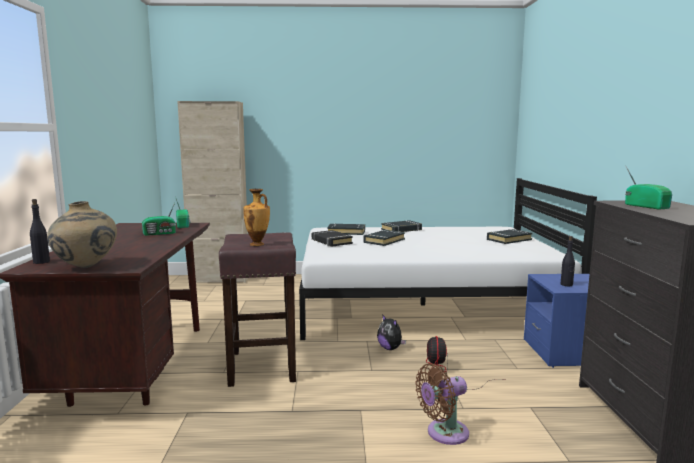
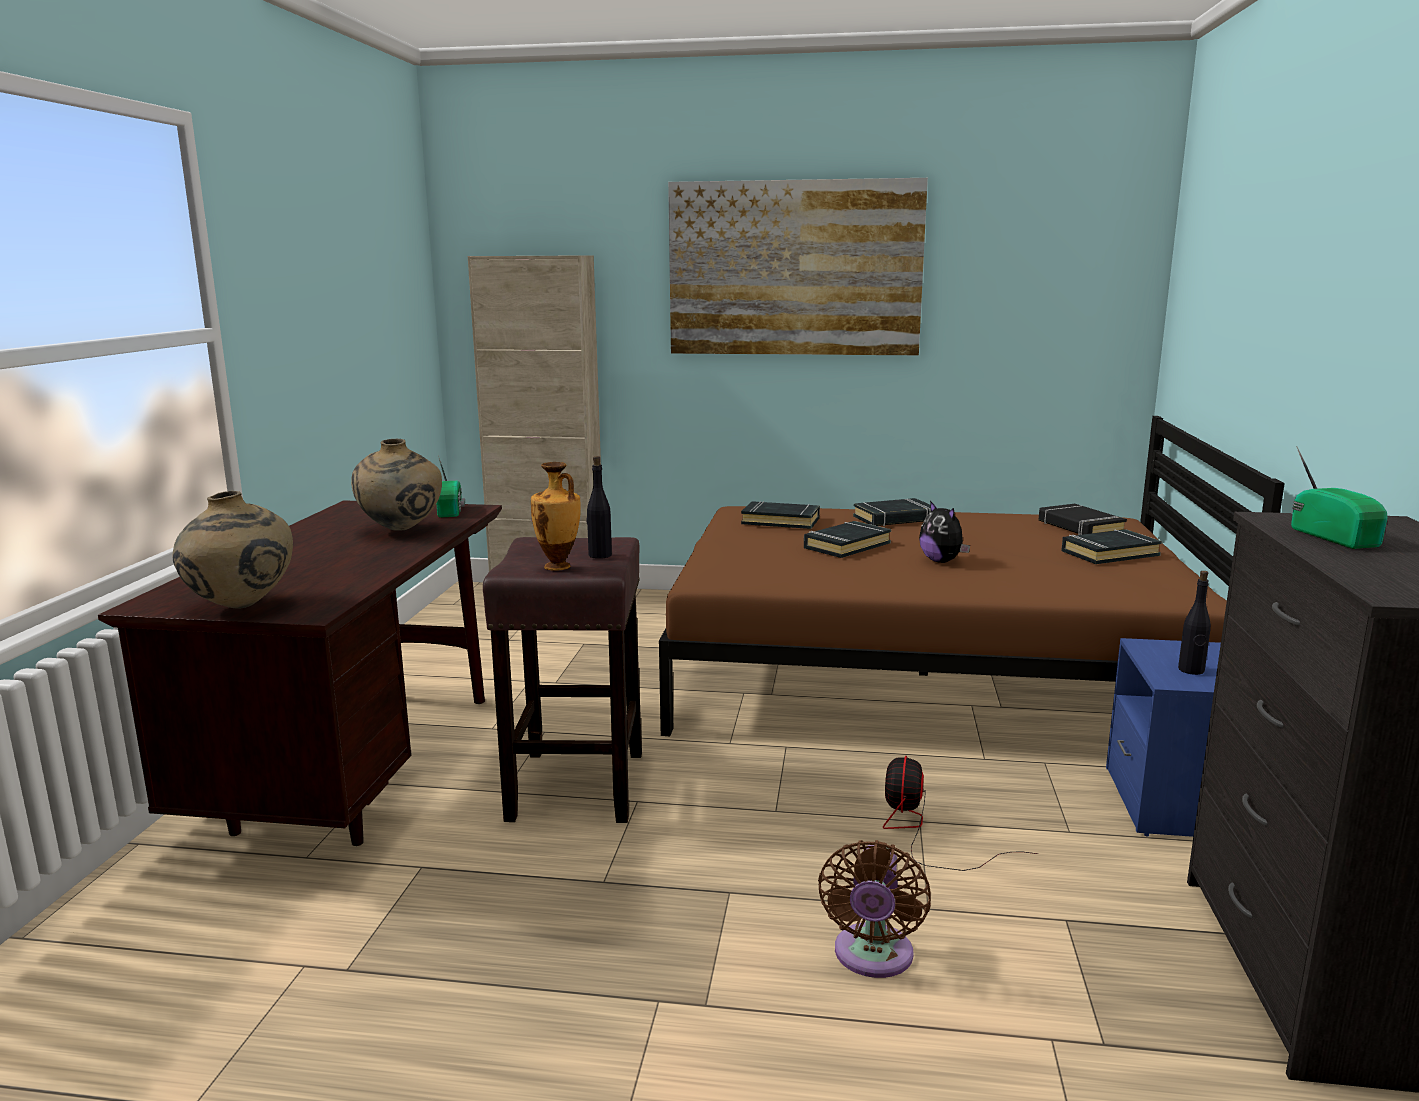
camera: 10 degrees right, 5 degrees up
black bottle [30,199,50,264] -> black bottle moved to [586,456,612,559]
radio [142,203,176,236] -> beige vase [351,439,442,531]
white bed [299,178,597,340] -> brown bed [659,416,1285,736]
black book [312,230,353,247] -> black book moved to [1039,504,1127,535]
plush toy [377,314,406,350] -> plush toy moved to [919,501,970,563]
brown fan [415,363,469,445] -> brown fan turned 60 degrees counterclockwise [818,840,931,978]
none -> picture [668,178,928,355]

